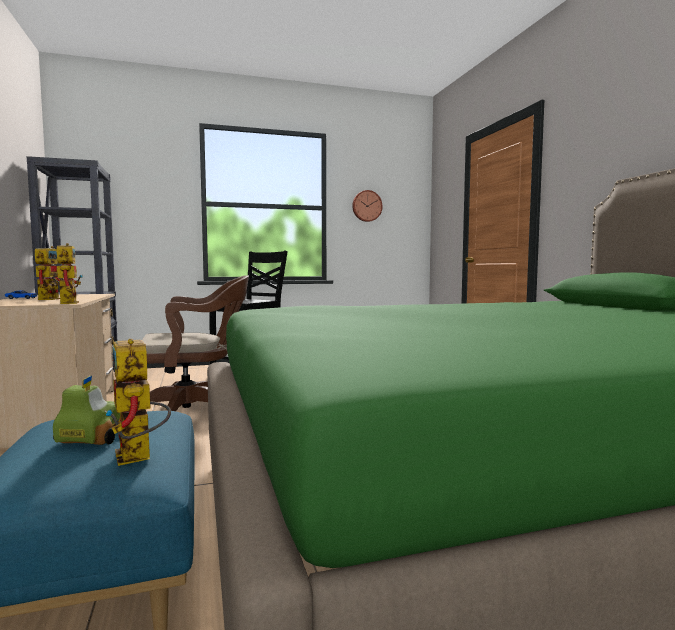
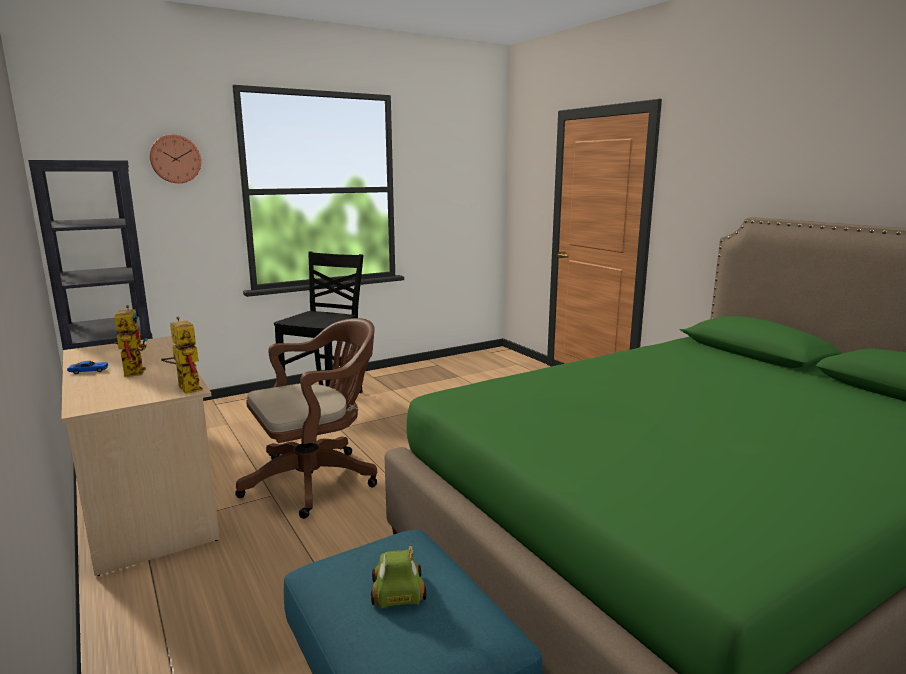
camera: 15 degrees left, 10 degrees up
toy robot [105,339,171,466] -> none
wall clock [352,190,383,222] -> wall clock moved to [150,135,201,183]

